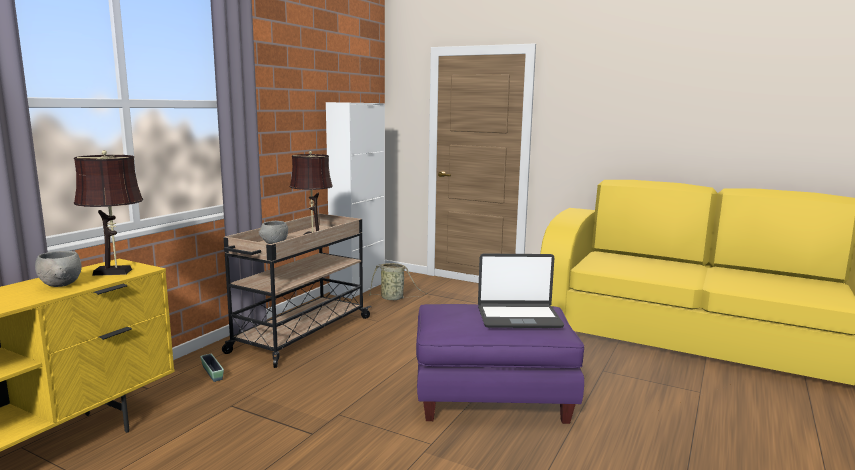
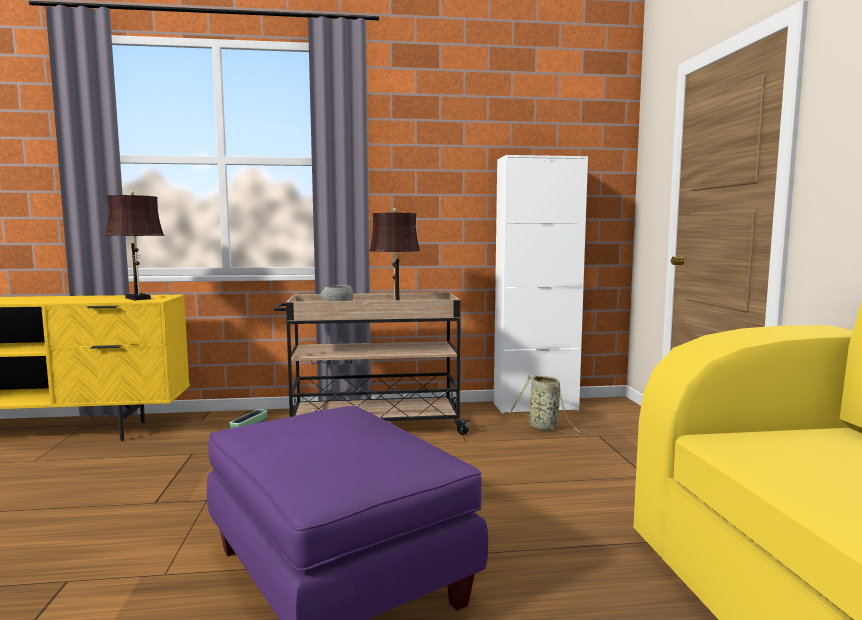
camera: 55 degrees right, 5 degrees down
grey bowl [35,251,82,287] -> none
laptop [478,253,564,328] -> none

